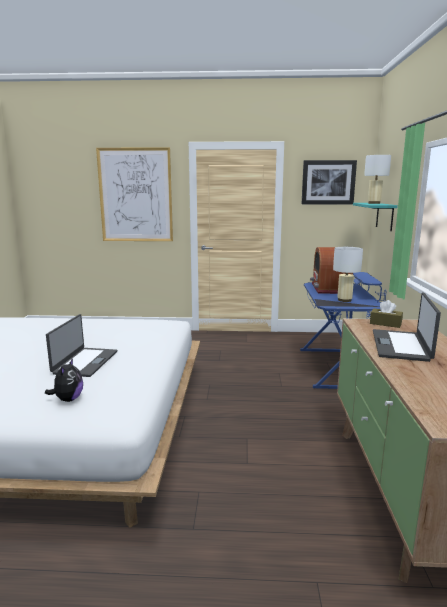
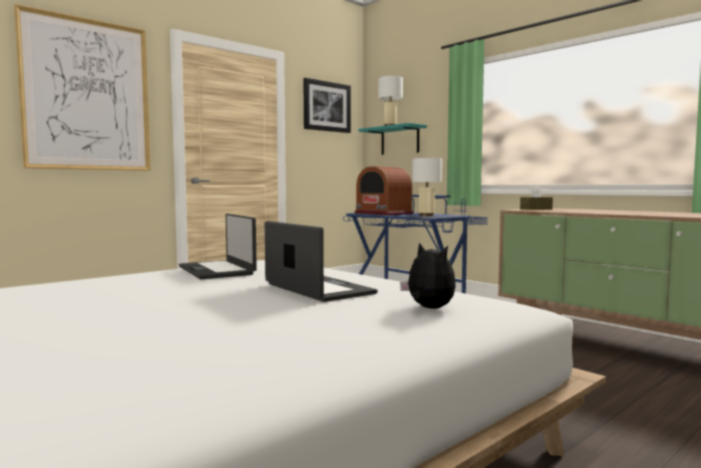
camera: 45 degrees left, 10 degrees down
laptop [373,292,441,362] -> laptop moved to [179,213,257,279]

